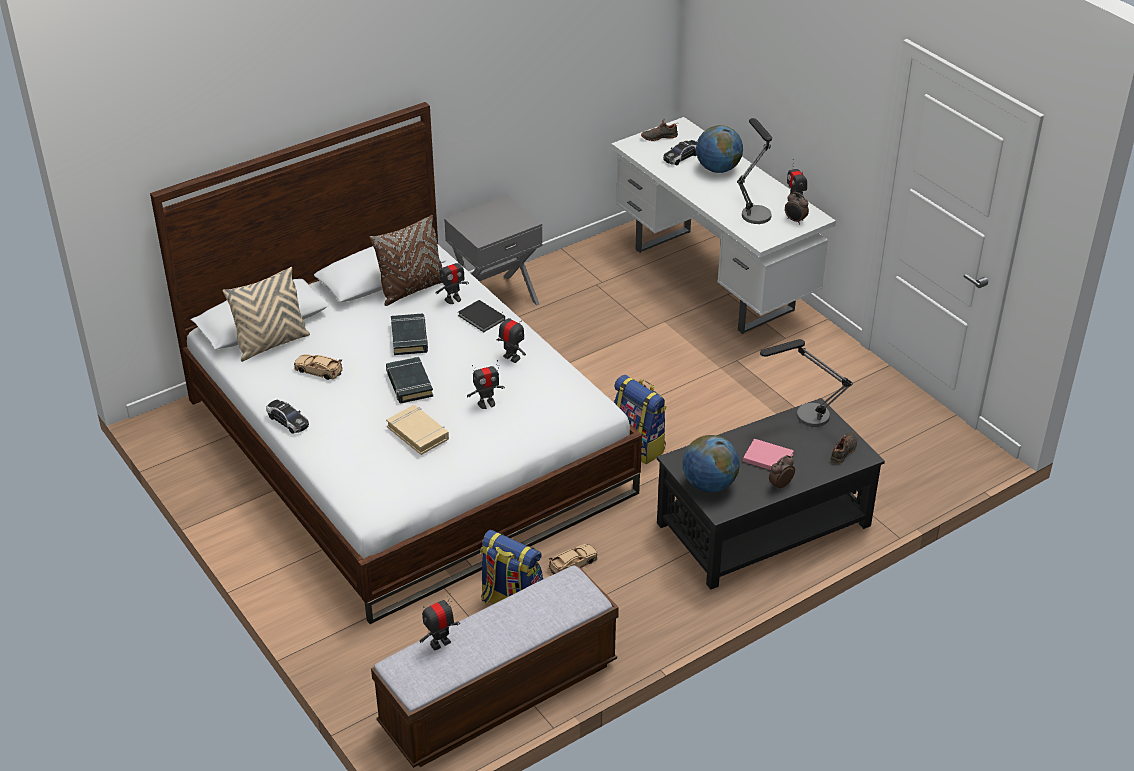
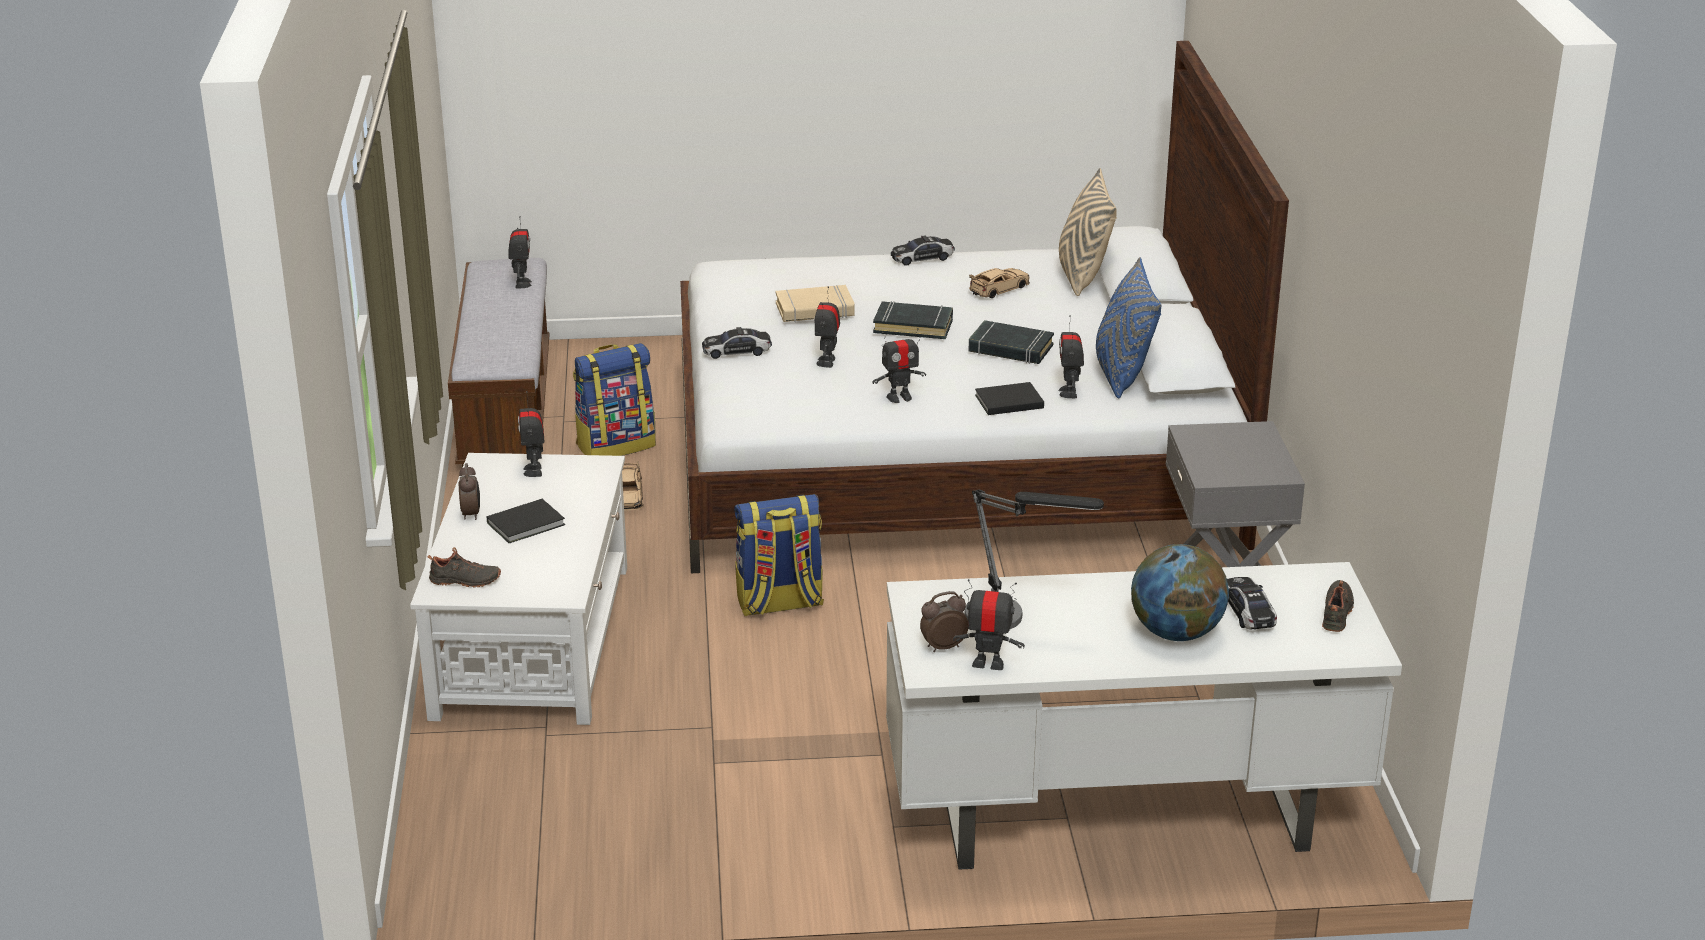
camera: 120 degrees right, 10 degrees down
brown pillow [369,215,442,306] -> blue pillow [1096,257,1161,399]
black coffee table [657,398,885,590] -> white coffee table [410,453,627,725]
globe [682,435,740,492] -> toy robot [518,391,545,477]
pink book [743,439,794,470] -> black book [487,499,565,543]
table lamp [760,339,853,427] -> none
black shoe [830,431,858,464] -> black shoe turned 60 degrees counterclockwise [428,547,501,587]
none -> toy car [702,327,772,359]

